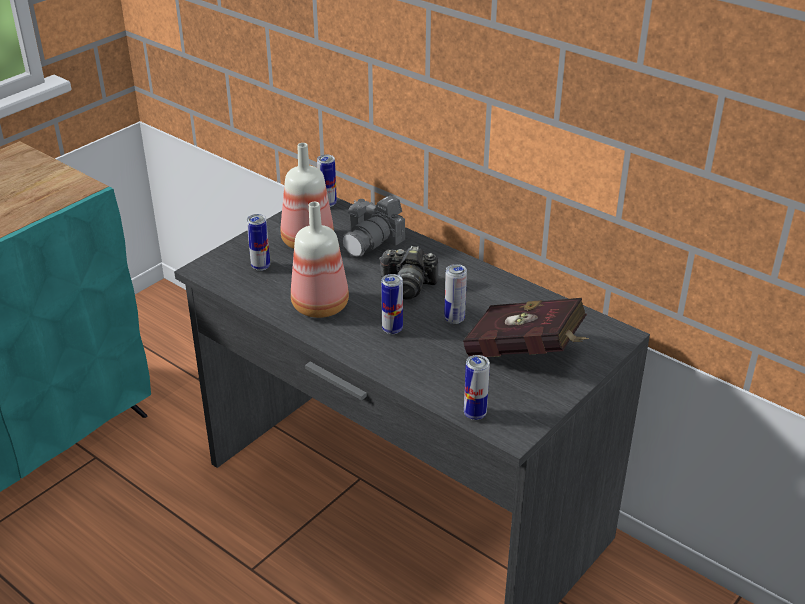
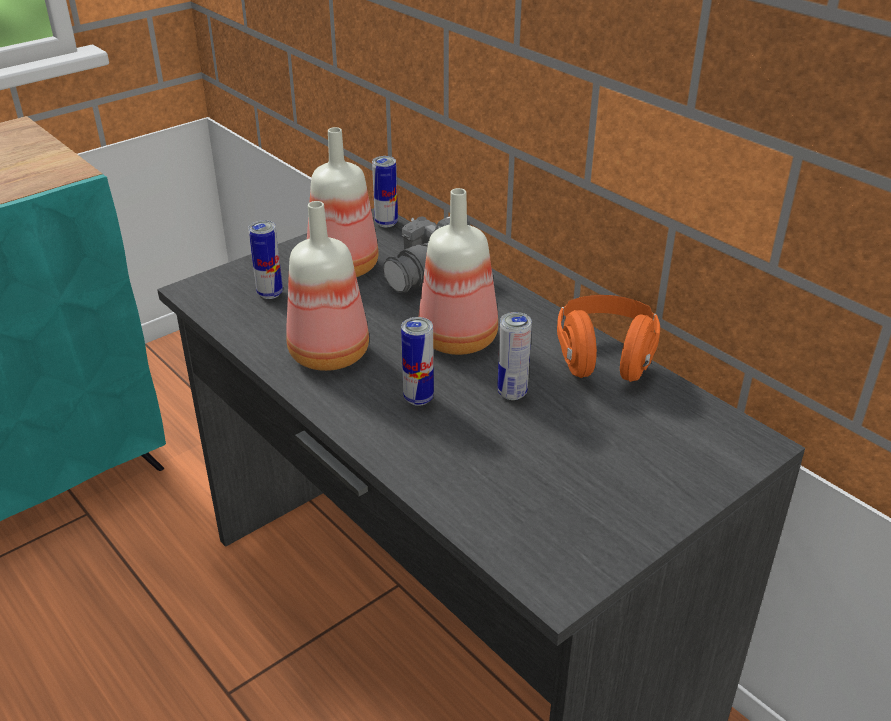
camera: 10 degrees right, 0 degrees up
camera [379,246,438,300] -> bottle [419,188,498,355]
red book [463,298,589,357] -> none
can [464,355,490,420] -> none
none -> orange headphones [557,295,660,382]

